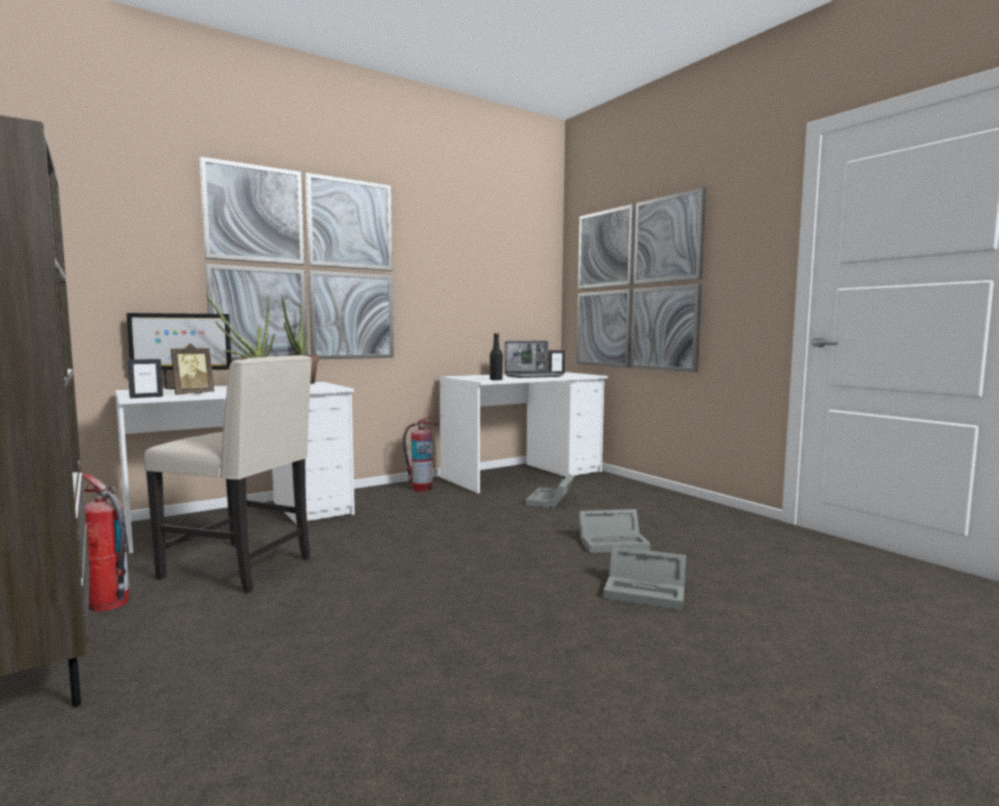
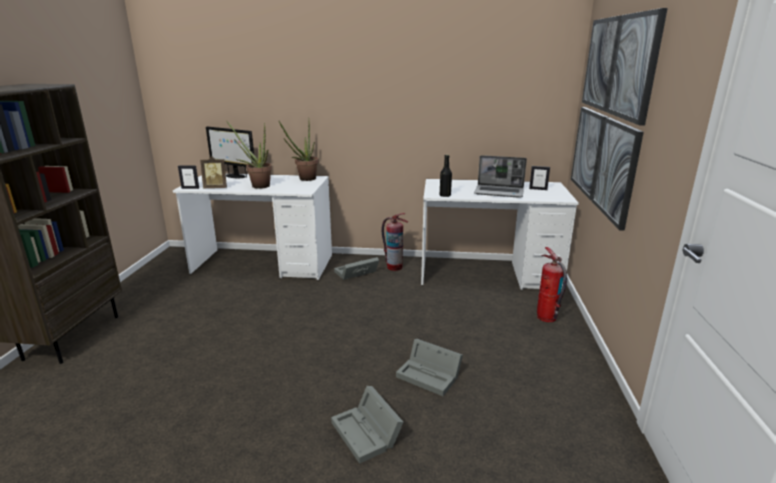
camera: 40 degrees right, 15 degrees up
fire extinguisher [82,474,129,611] -> fire extinguisher moved to [537,247,567,322]
beige chair [144,355,312,593] -> none
picture [200,156,394,361] -> none
grey storage box [526,474,574,508] -> grey storage box moved to [334,257,379,280]

